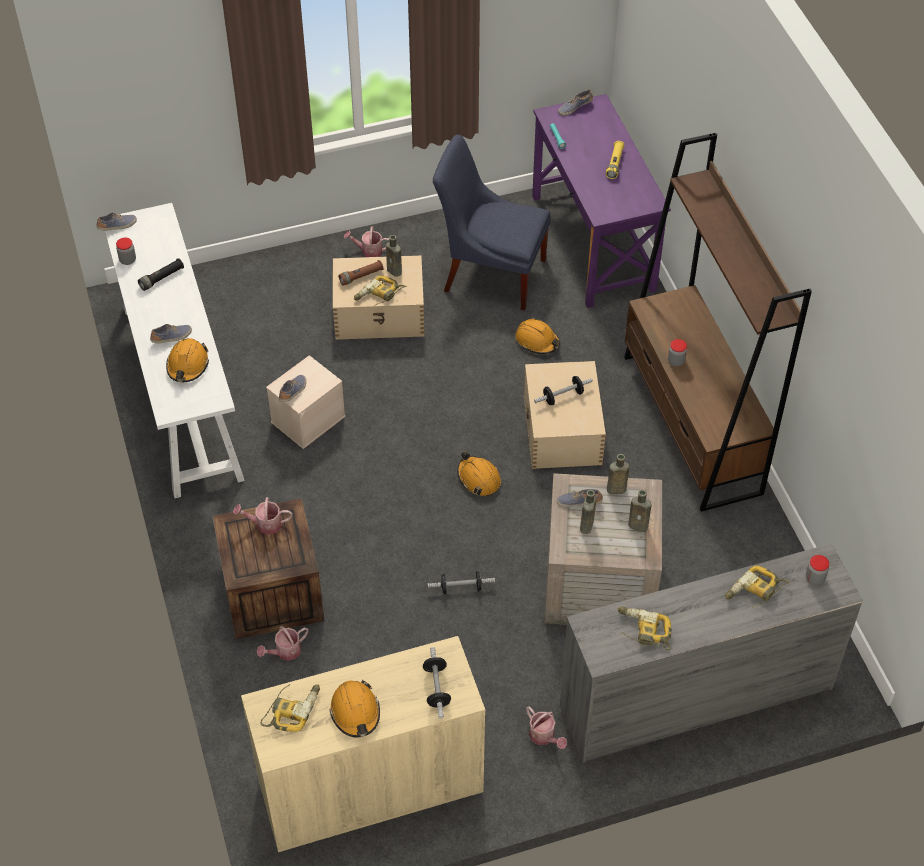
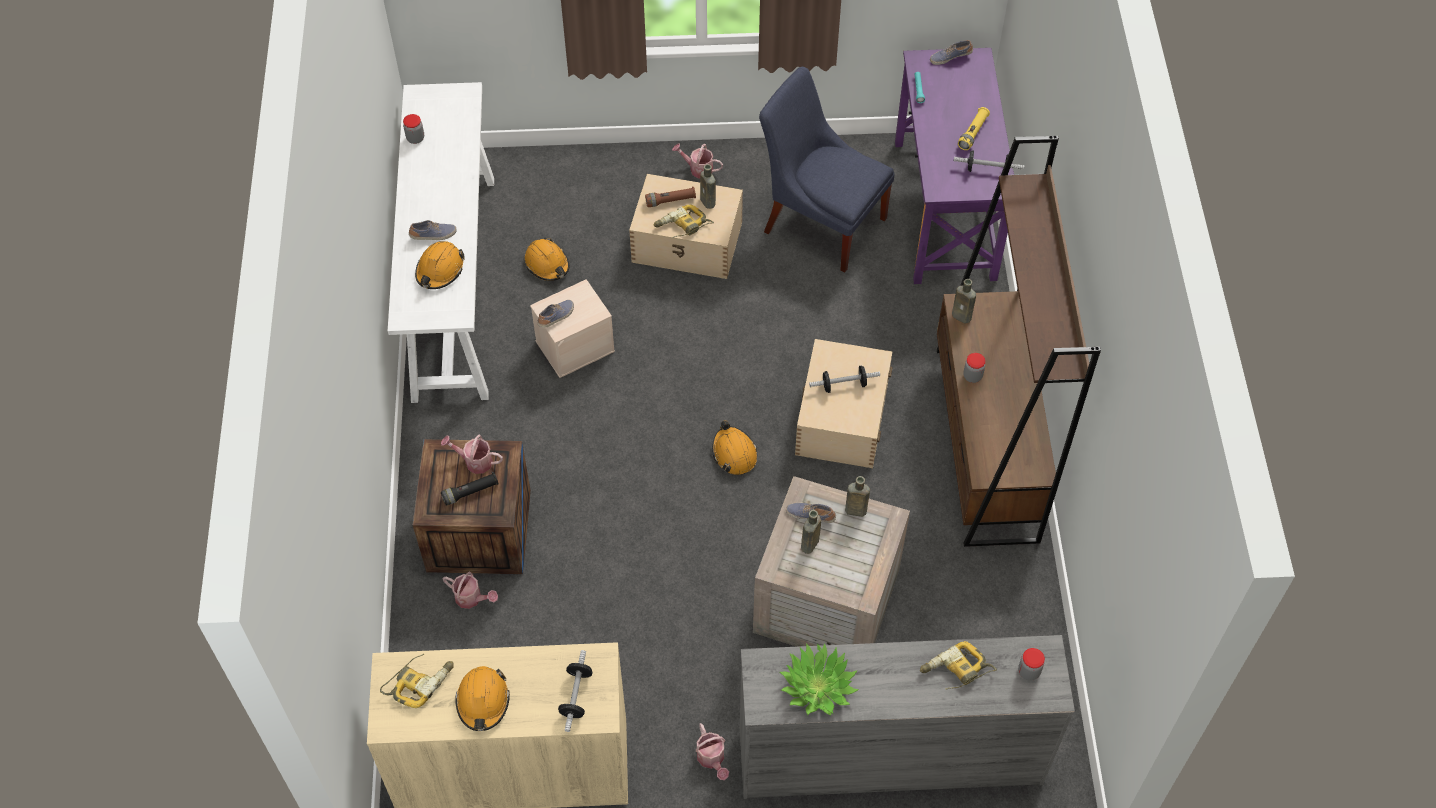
camera: 15 degrees right, 5 degrees up
shoe [96,213,137,231] -> none
black flashlight [138,258,184,291] -> black flashlight moved to [441,472,498,505]
watering can [257,626,309,661] -> watering can turned 135 degrees counterclockwise [443,572,498,609]
dumbbell [428,571,495,595] -> dumbbell moved to [954,150,1025,172]
orange hard hat [515,318,560,354] -> orange hard hat moved to [525,238,569,281]
power drill [618,606,671,651] -> potted plant [780,643,859,715]
brown bottle [628,490,652,532] -> brown bottle moved to [952,279,976,324]

